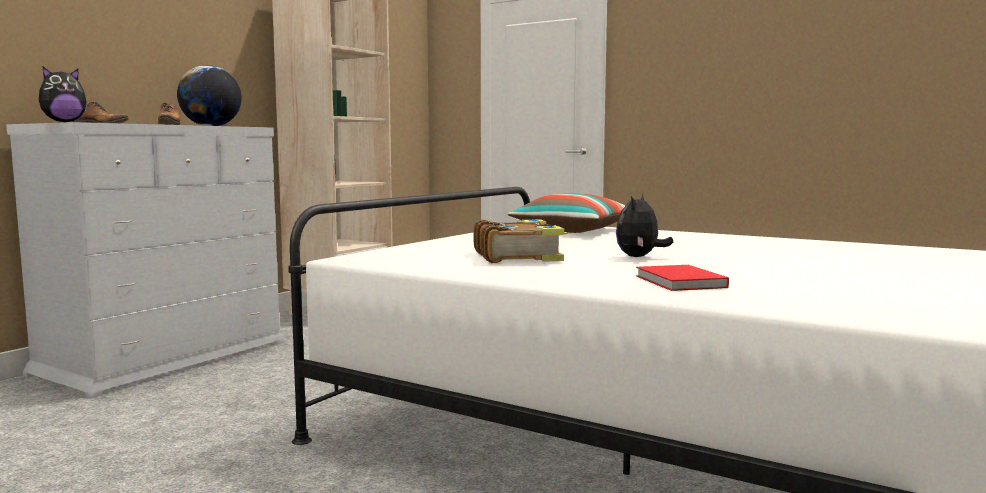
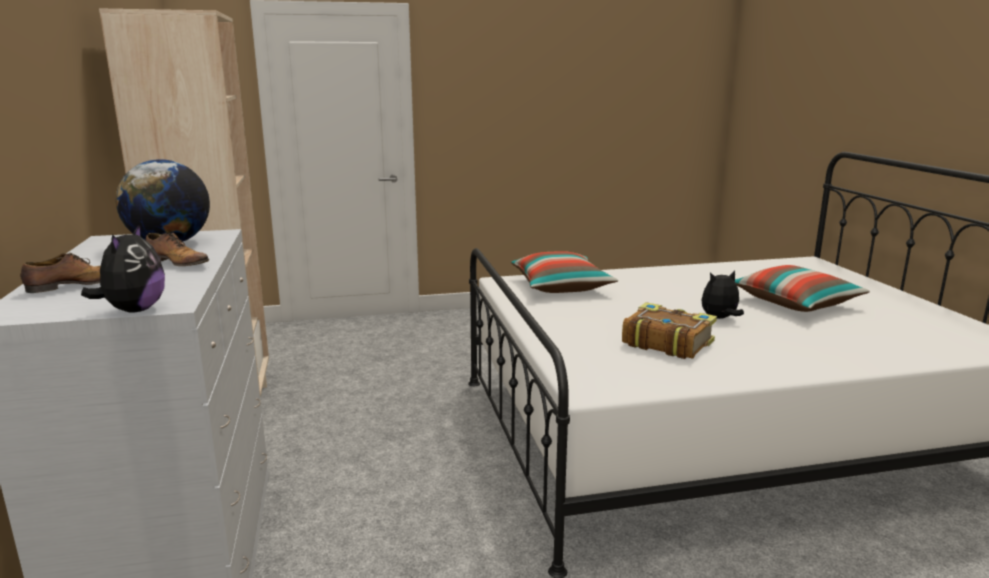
camera: 45 degrees left, 10 degrees up
plush toy [616,194,673,257] -> plush toy turned 90 degrees clockwise [702,271,744,319]
red book [636,265,729,291] -> none
none -> pillow [735,265,870,312]

